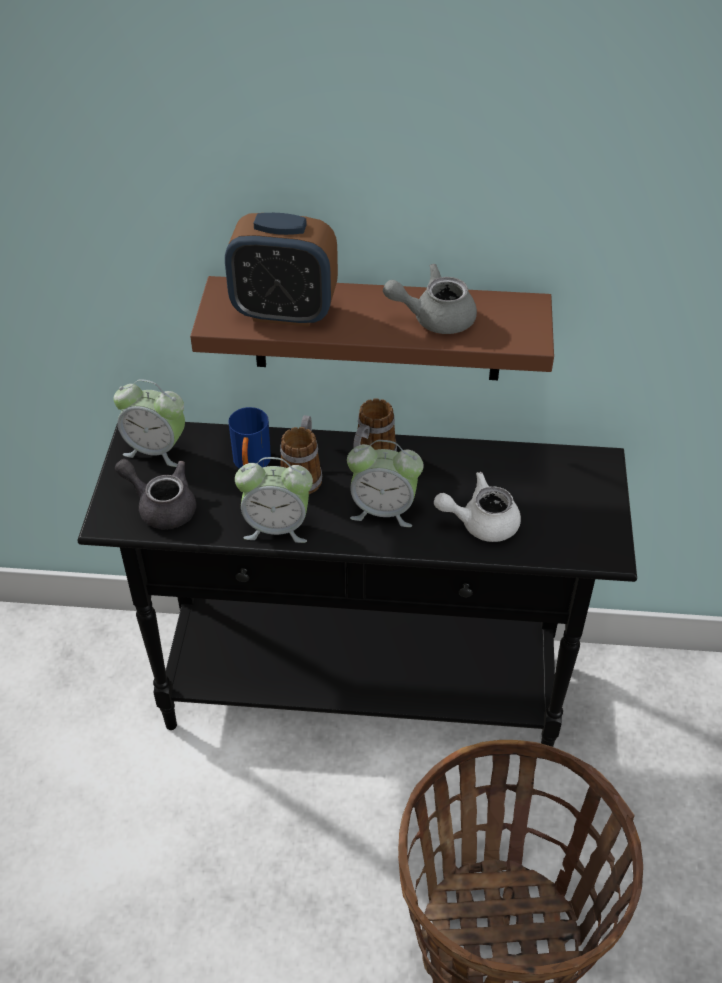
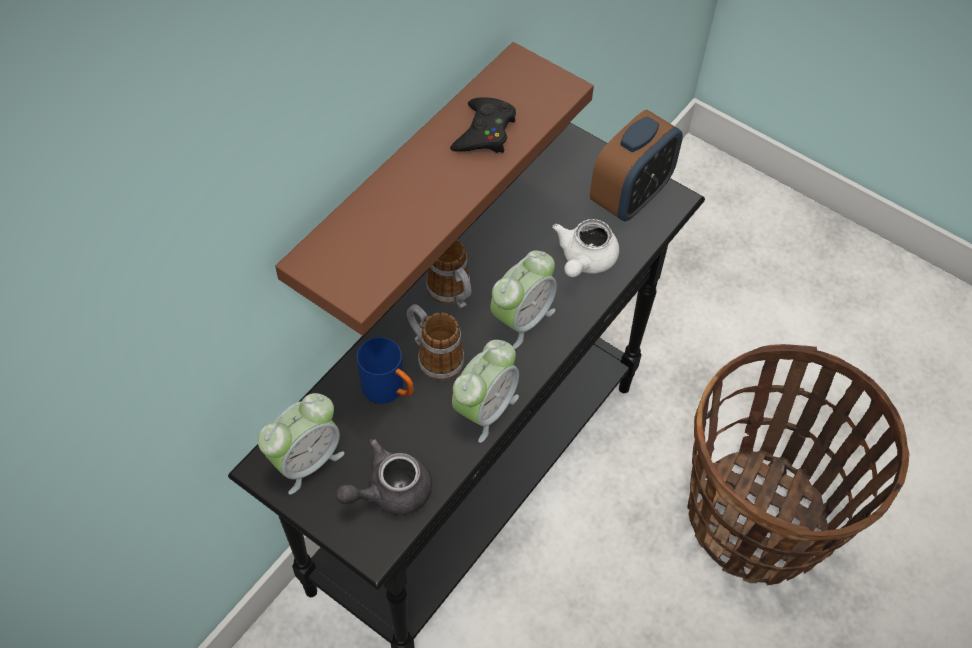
camera: 60 degrees left, 10 degrees up
alarm clock [225,213,338,327] -> alarm clock moved to [590,110,683,221]
grey teapot [383,264,477,334] -> black game controller [450,97,516,153]

